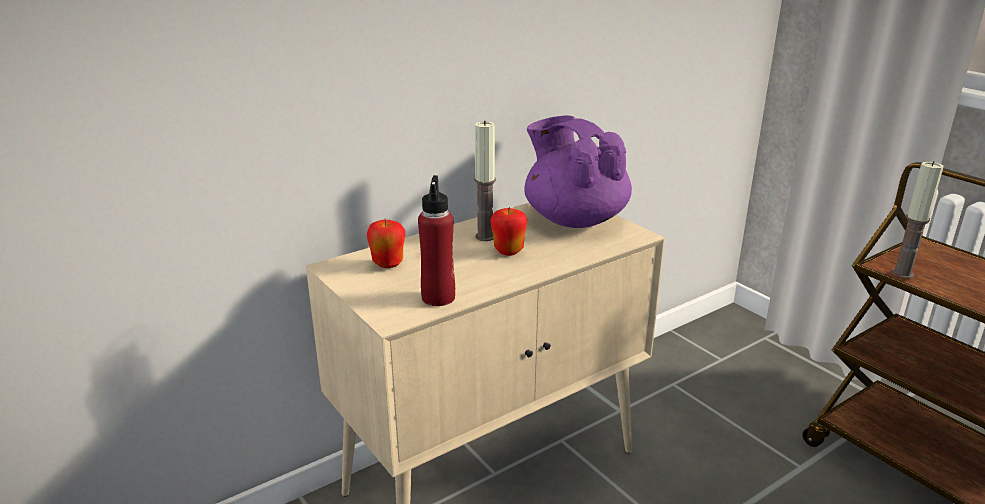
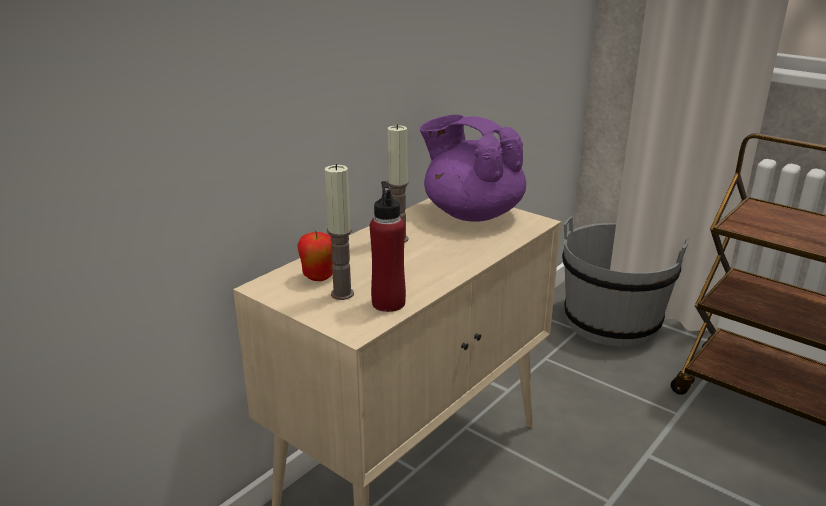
camera: 15 degrees left, 0 degrees up
apple [490,206,527,256] -> none
candle [892,161,944,279] -> candle moved to [325,164,354,300]
none -> grey bucket [562,217,689,347]

